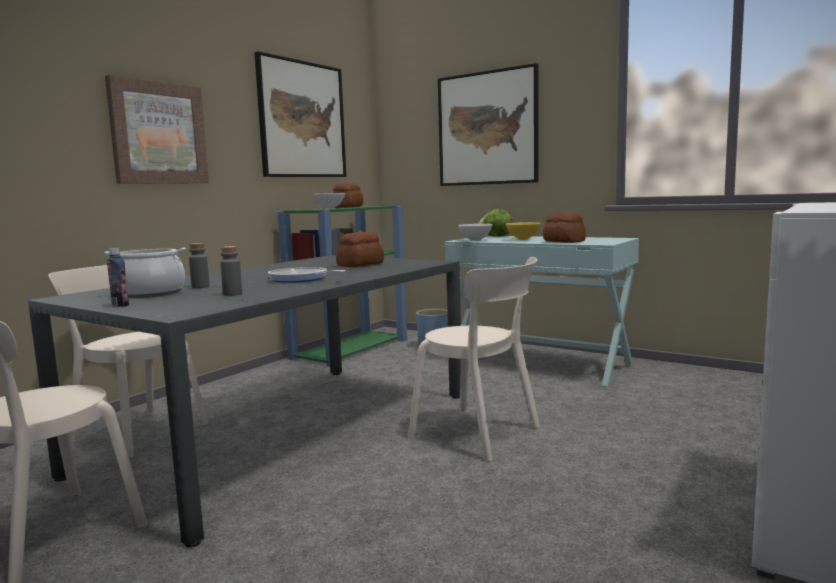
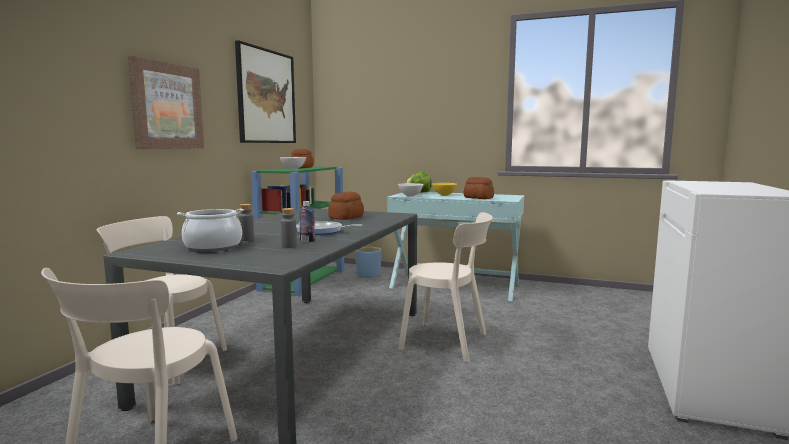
camera: 15 degrees left, 0 degrees up
bottle [107,248,129,307] -> bottle moved to [299,201,315,242]
picture [438,63,538,186] -> none

